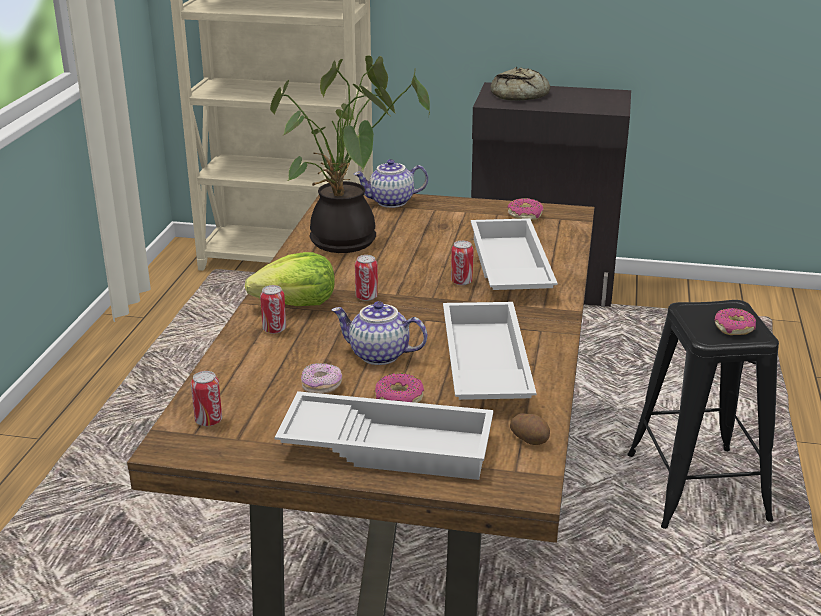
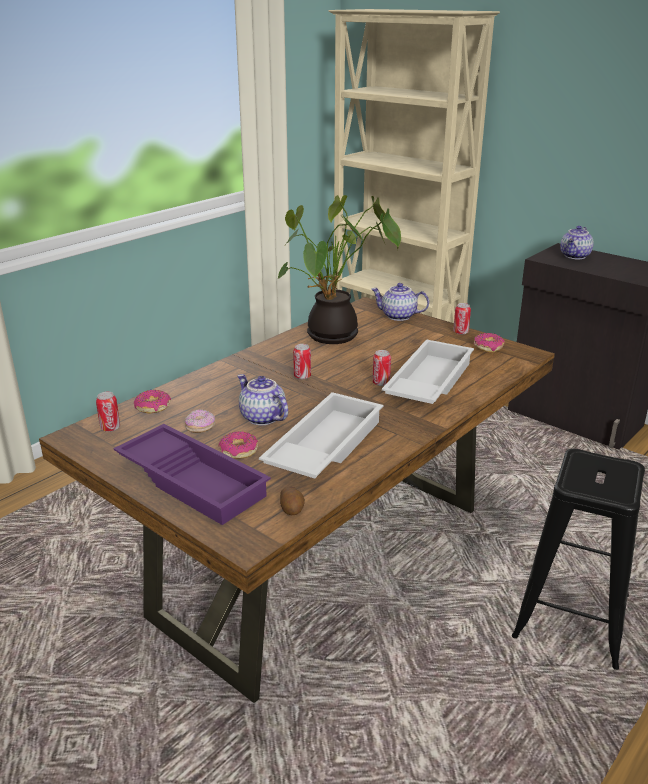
camera: 30 degrees right, 0 degrees up
lettuce [245,252,335,306] -> none
can [260,285,286,334] -> can moved to [453,303,471,335]
white tray [275,391,494,480] -> purple tray [113,424,271,525]
bread [490,67,550,101] -> teapot [560,226,594,259]
donut [715,308,756,335] -> donut moved to [134,390,171,414]

